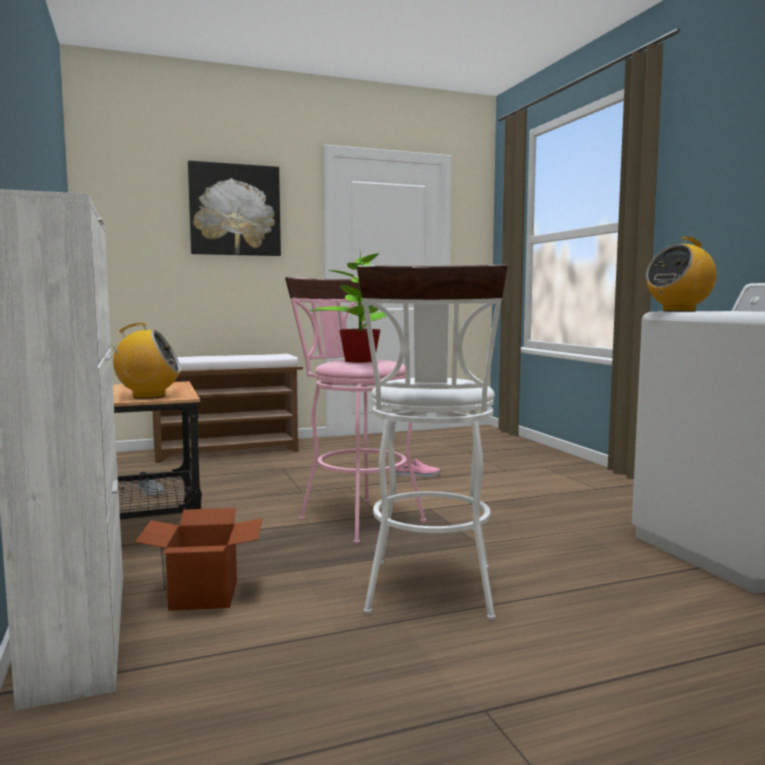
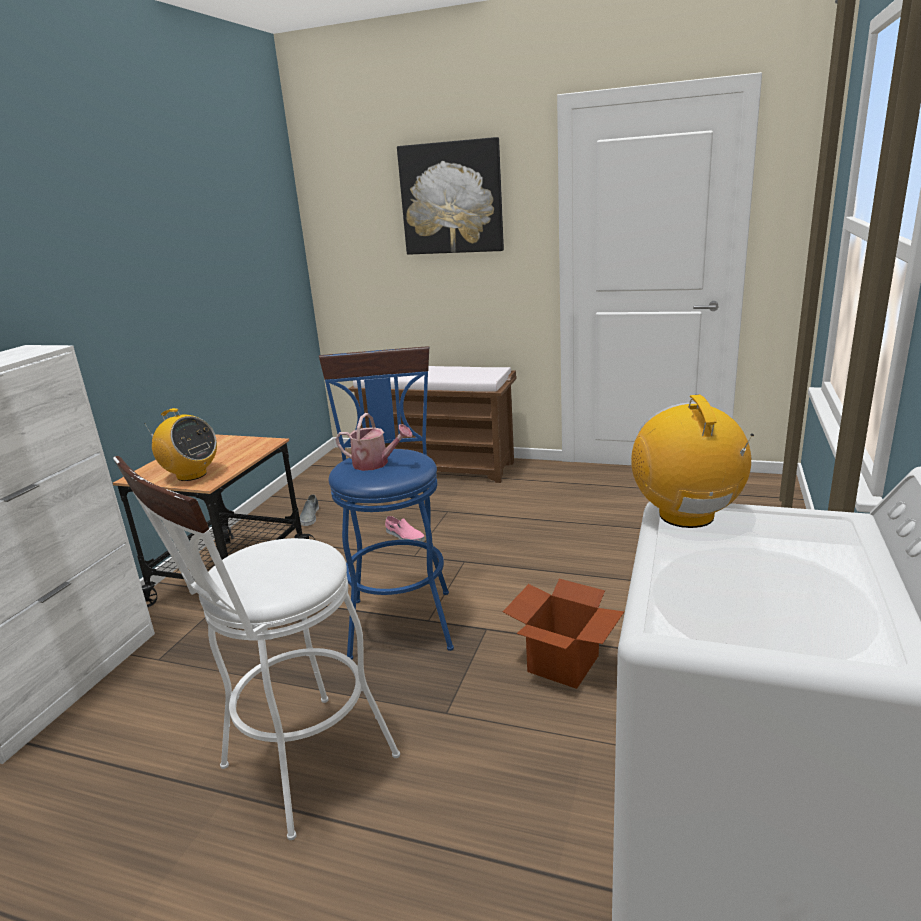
camera: 40 degrees right, 15 degrees up
cardboard box [135,508,262,611] -> cardboard box moved to [503,579,624,689]
pink stool [285,277,426,544] -> blue stool [319,346,454,659]
potted plant [310,253,393,363] -> watering can [335,413,412,471]
pink shoe [395,458,441,477] -> pink shoe moved to [385,516,425,542]
radio [646,237,717,312] -> radio turned 75 degrees clockwise [631,395,754,528]

